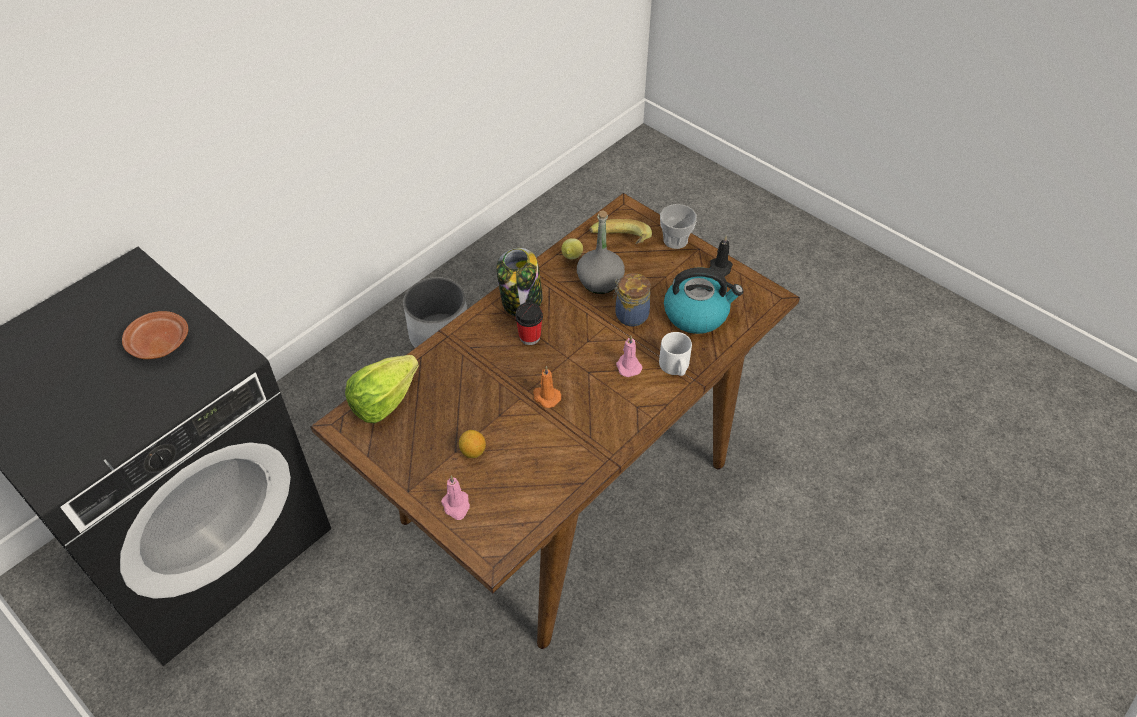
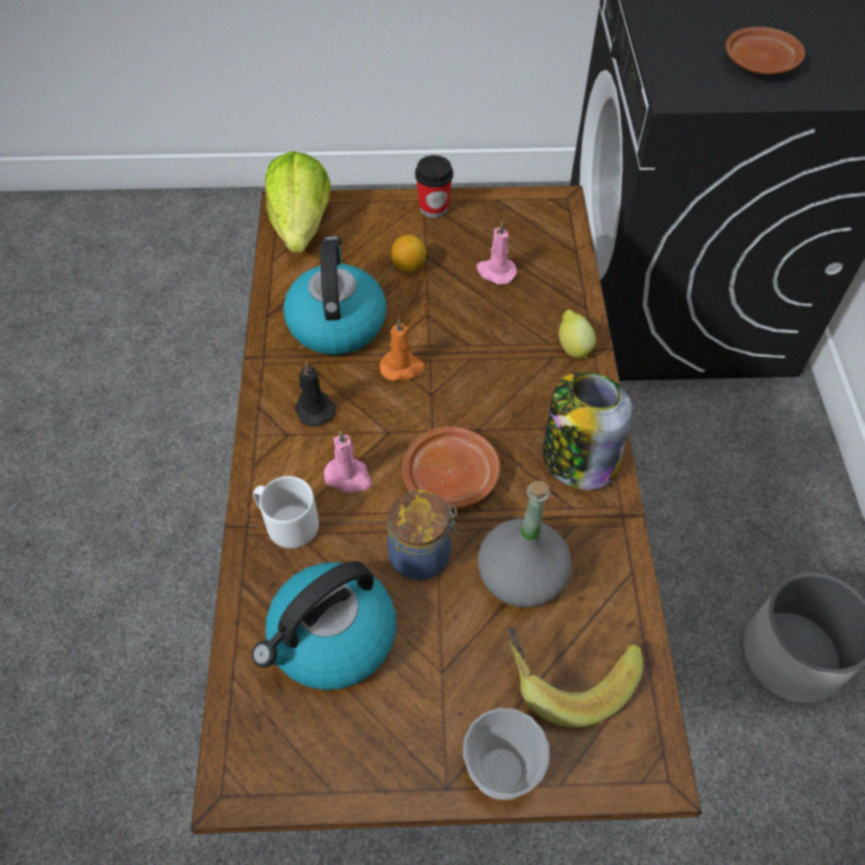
camera: 135 degrees right, 5 degrees up
lettuce [345,355,419,423] -> lettuce moved to [265,151,331,253]
pink candle [441,475,470,520] -> pink candle moved to [476,221,517,285]
cup [515,302,543,345] -> cup moved to [415,155,453,218]
lemon [561,238,583,260] -> lemon moved to [559,309,596,359]
black candle [710,236,733,277] -> black candle moved to [294,362,336,426]
none -> kettle [283,236,387,355]
none -> brown plate [402,426,500,509]

